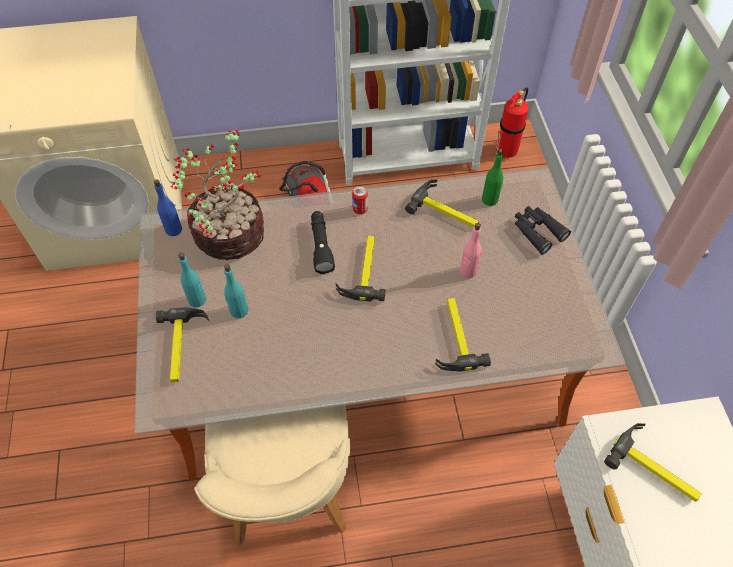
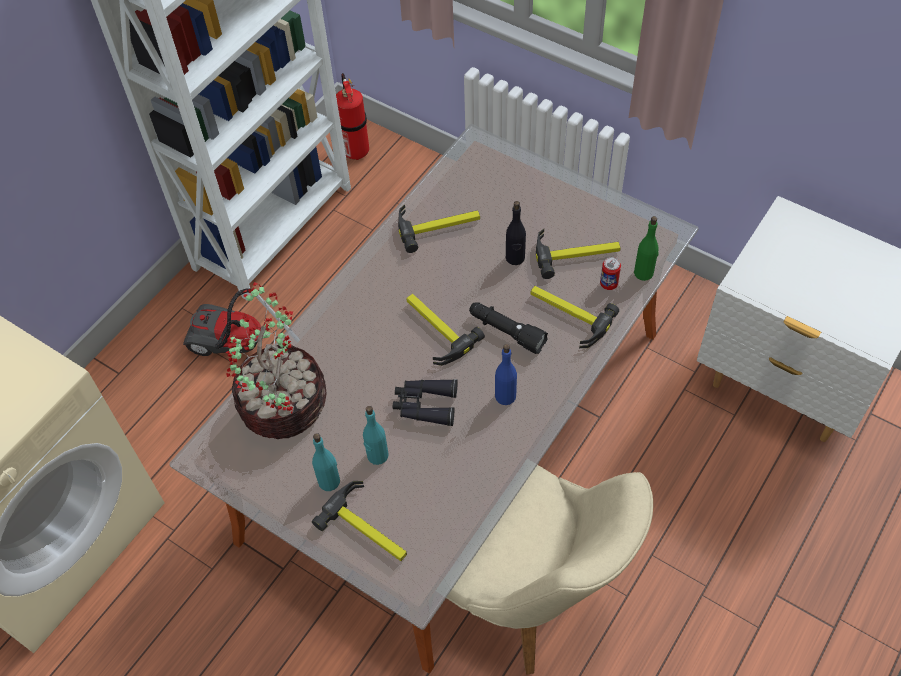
camera: 45 degrees left, 0 degrees up
blue bottle [154,180,182,236] -> blue bottle moved to [495,344,517,405]
black flashlight [311,211,335,274] -> black flashlight moved to [469,302,548,354]
can [352,186,368,214] -> can moved to [600,257,621,290]
pink bottle [460,223,482,278] -> black bottle [506,201,526,265]
green bottle [482,149,503,206] -> green bottle moved to [634,216,659,281]
black binoculars [515,206,571,255] -> black binoculars moved to [393,379,458,426]
hammer [604,423,702,502] -> hammer moved to [536,229,621,279]

